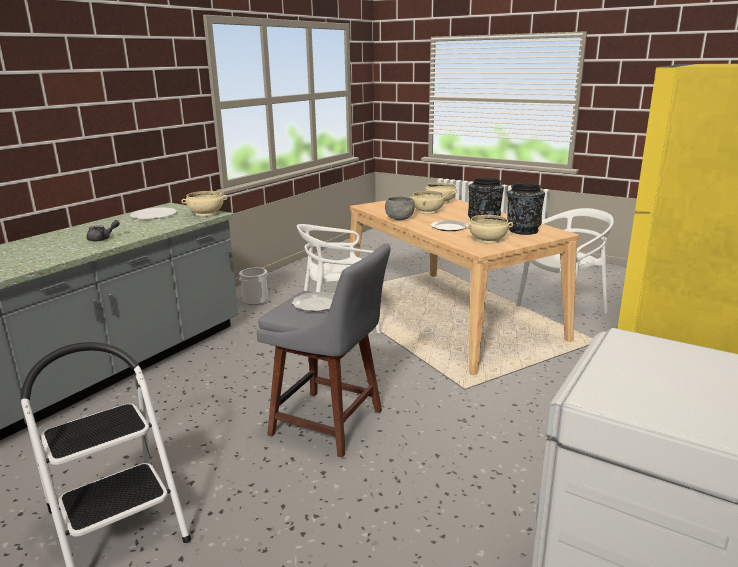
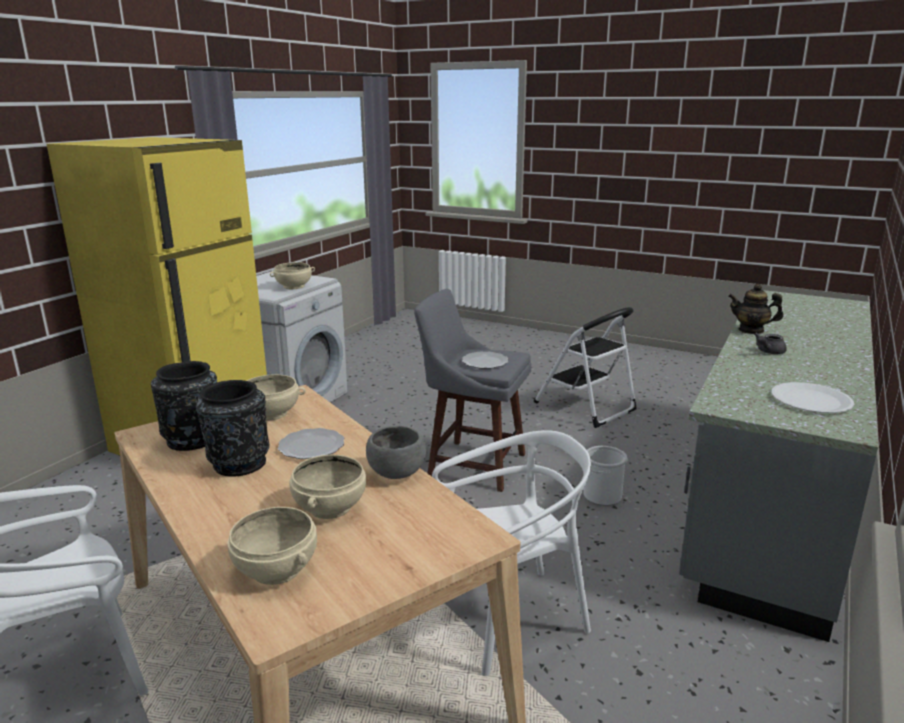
camera: 175 degrees right, 0 degrees up
beige bowl [181,191,227,217] -> beige bowl moved to [270,262,315,289]
bucket [239,268,268,305] -> bucket moved to [584,446,627,506]
none -> teapot [728,284,783,334]

